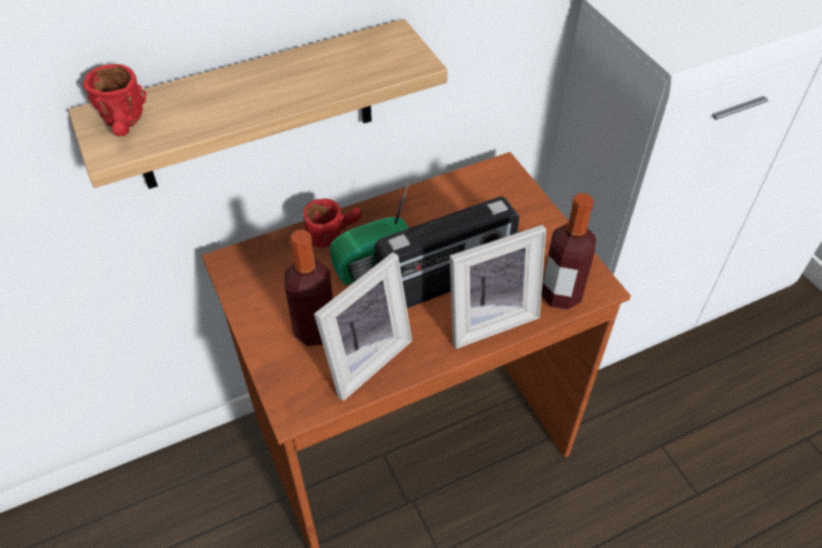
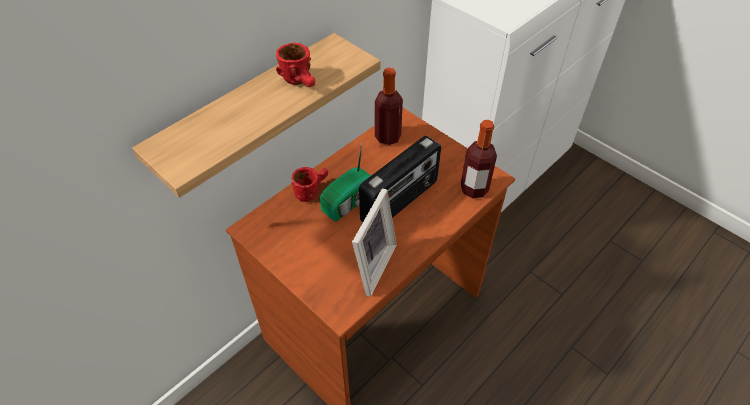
camera: 20 degrees left, 0 degrees up
red mug [83,64,146,136] -> red mug moved to [276,43,315,87]
bottle [285,230,333,346] -> bottle moved to [375,68,403,145]
picture frame [450,225,546,349] -> none

